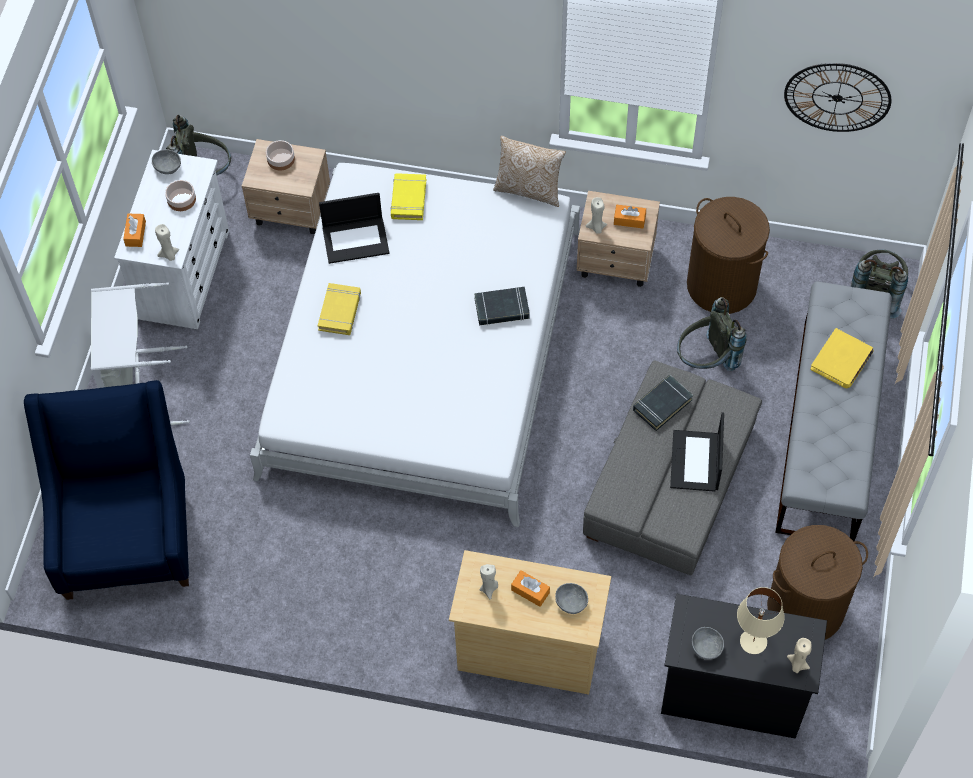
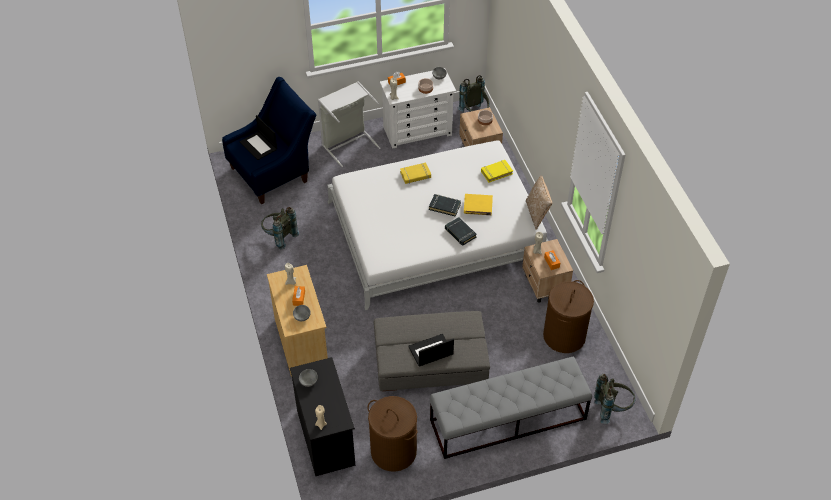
camera: 60 degrees right, 10 degrees down
laptop [319,193,389,264] -> laptop moved to [239,115,277,160]
black book [633,375,693,431] -> black book moved to [429,194,461,217]
grey backpack [677,297,747,371] -> grey backpack moved to [261,207,299,250]
beige table lamp [737,587,785,654] -> none
wall clock [784,63,891,132] -> none
yellow book [810,328,874,388] -> yellow book moved to [464,194,493,215]

